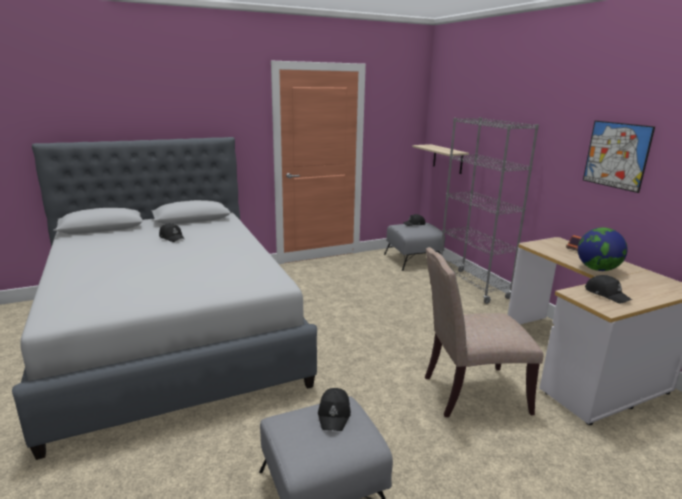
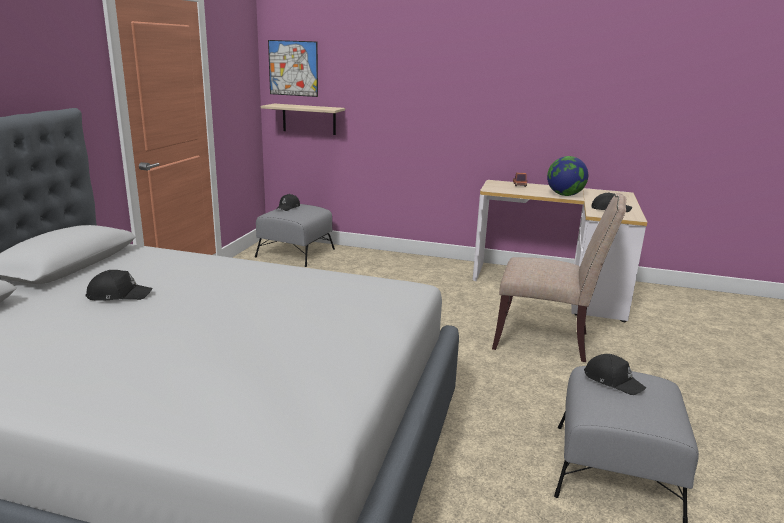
camera: 50 degrees left, 0 degrees up
beige chair [425,247,543,417] -> beige chair turned 105 degrees counterclockwise [492,193,626,362]
grey bookcase [441,117,539,304] -> none
picture [583,121,655,193] -> picture moved to [268,40,318,97]

